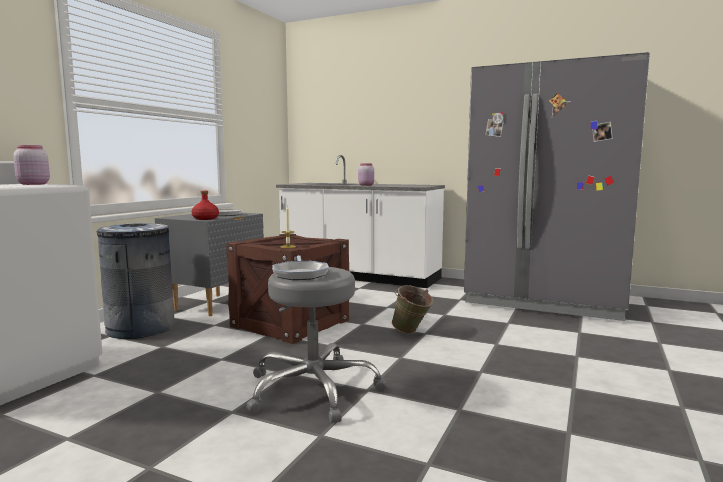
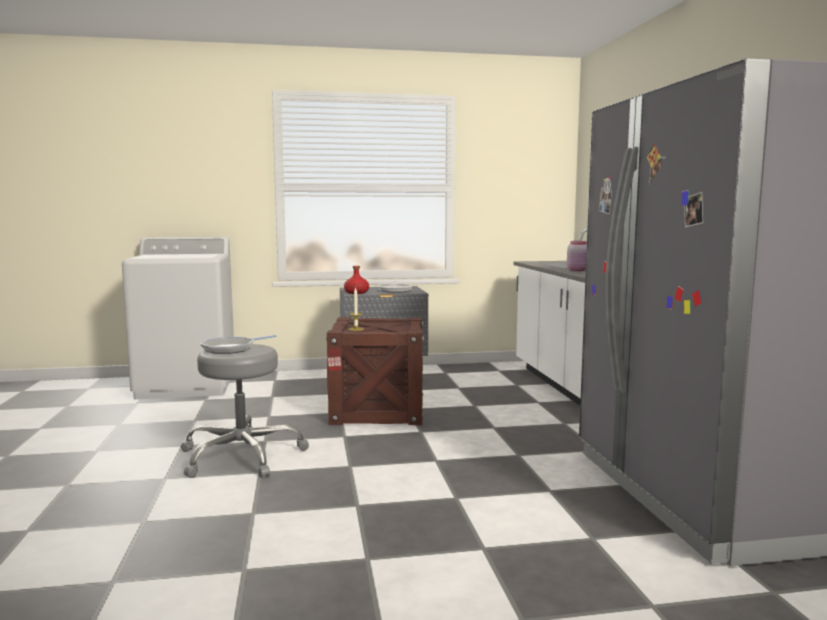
camera: 55 degrees right, 0 degrees up
pink jar [13,145,50,185] -> none
grey trash can [95,223,175,339] -> none
green bucket [392,285,434,334] -> none

